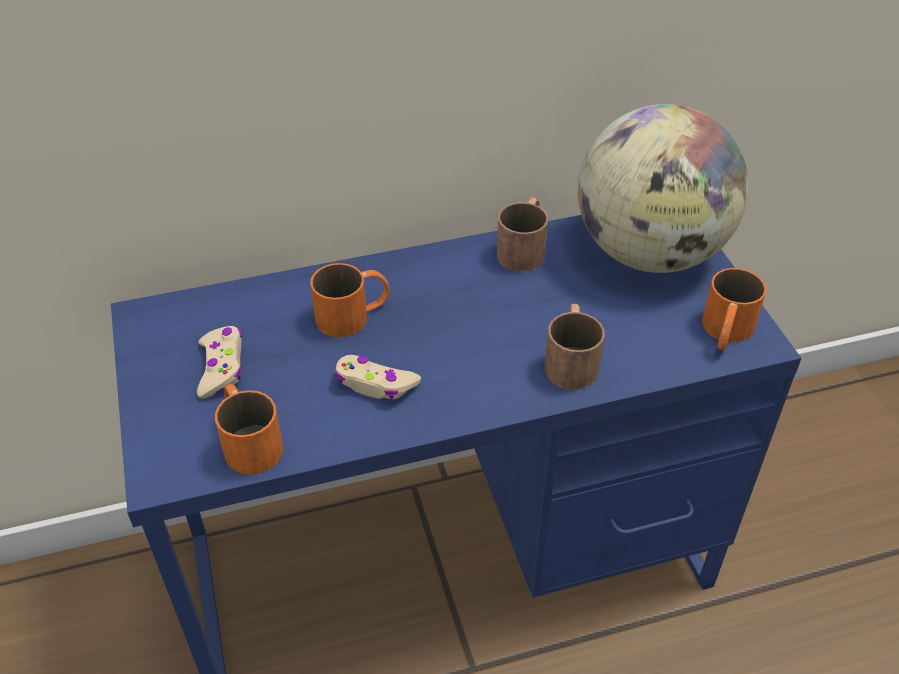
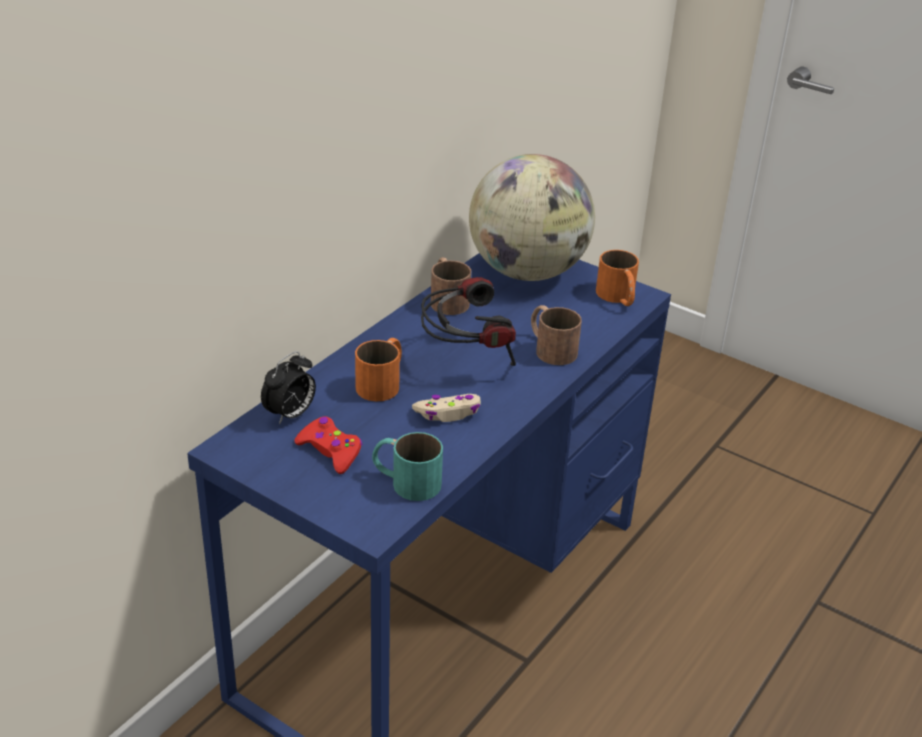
camera: 40 degrees left, 10 degrees down
beige game controller [197,326,242,398] -> red game controller [295,417,362,474]
orange mug [215,384,283,475] -> turquoise mug [372,432,443,501]
none -> alarm clock [261,351,316,425]
none -> headphones [421,277,516,366]

